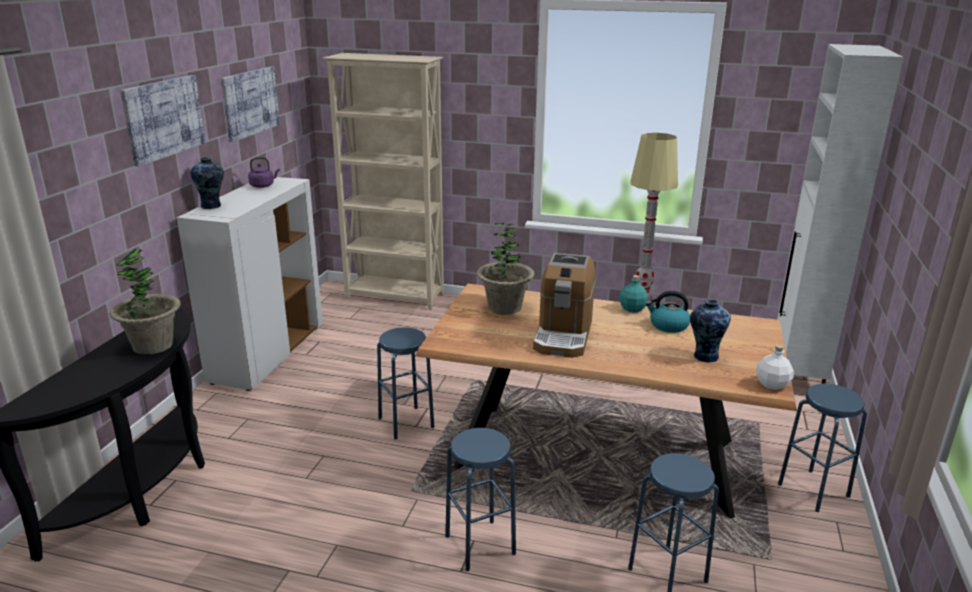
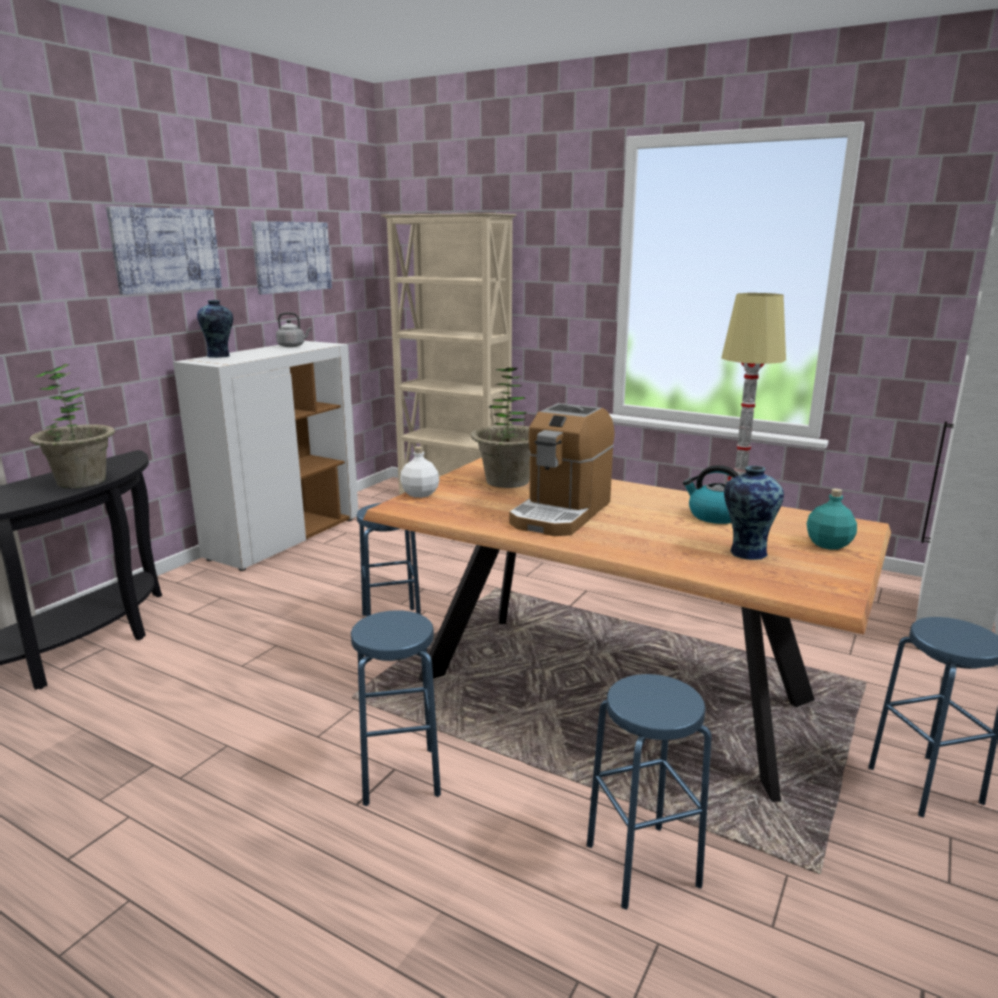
camera: 15 degrees right, 5 degrees down
purple kettle [248,157,280,188] -> grey kettle [276,312,311,347]
turquoise bottle [619,275,649,313] -> turquoise bottle moved to [807,489,857,550]
white bottle [756,345,794,390] -> white bottle moved to [400,446,439,498]

